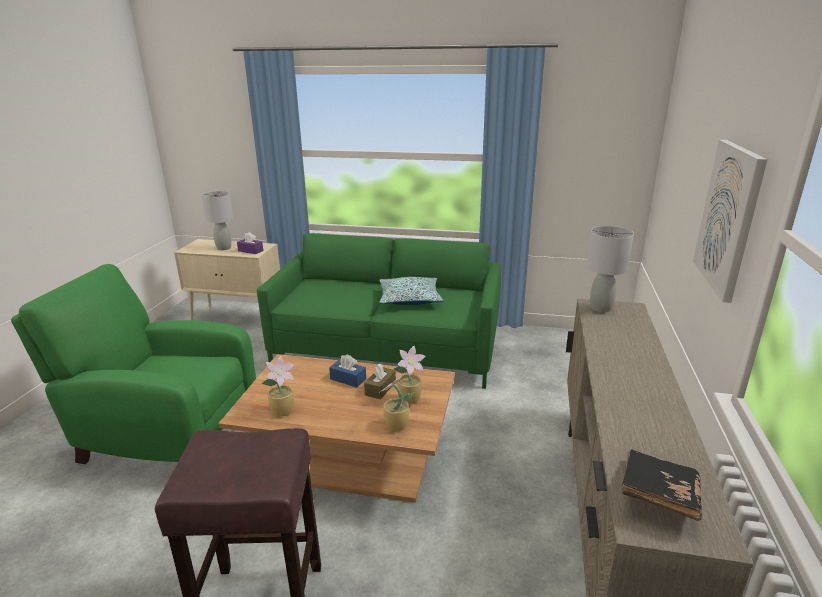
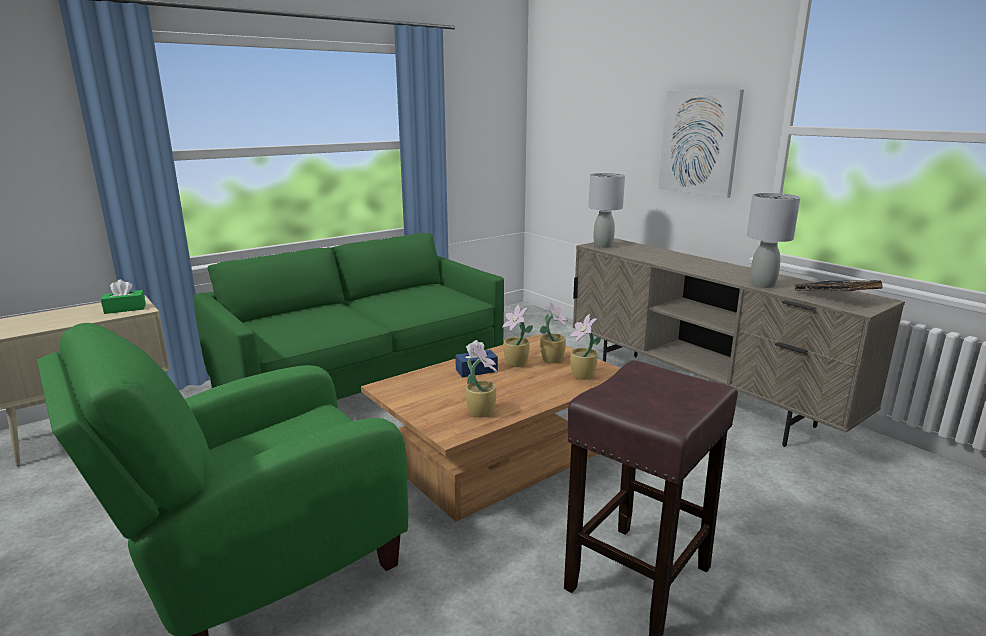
camera: 50 degrees left, 5 degrees down
grey table lamp [201,191,233,250] -> grey table lamp moved to [747,193,800,288]
purple tissue box [237,232,263,254] -> green tissue box [101,280,146,314]
brown tissue box [364,363,396,399] -> potted plant [502,304,533,367]
pillow [379,277,443,305] -> none

